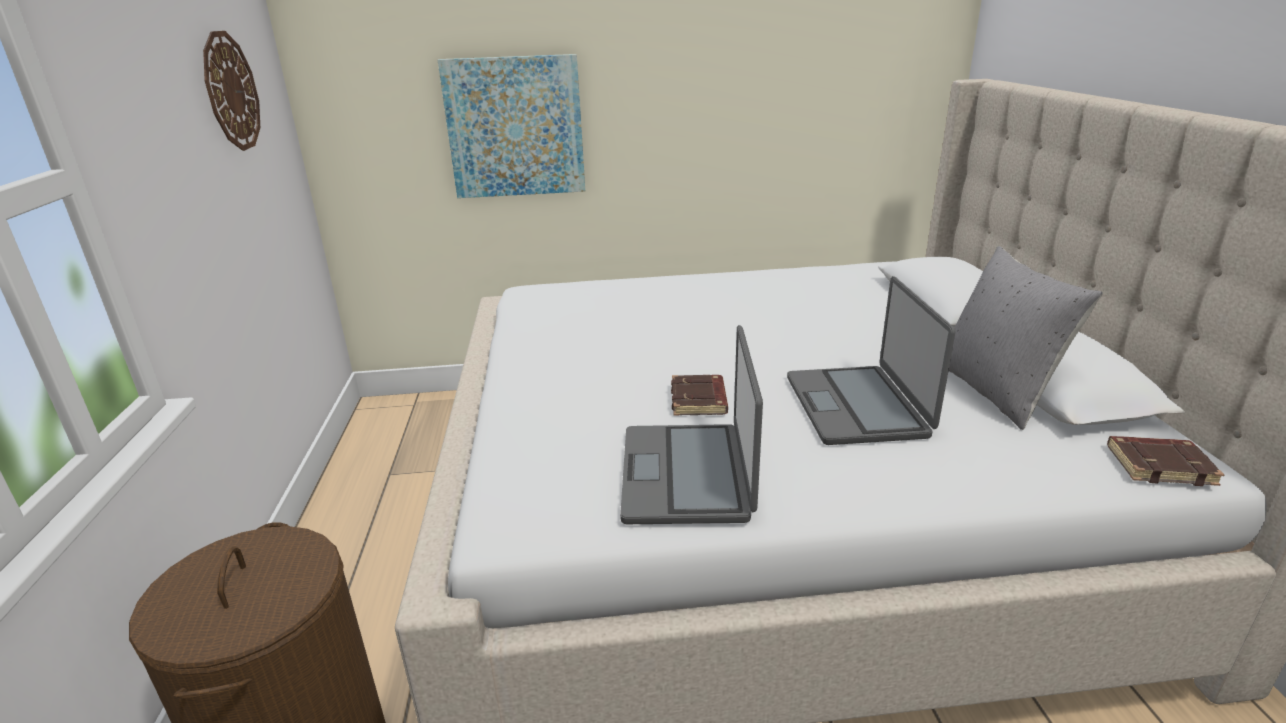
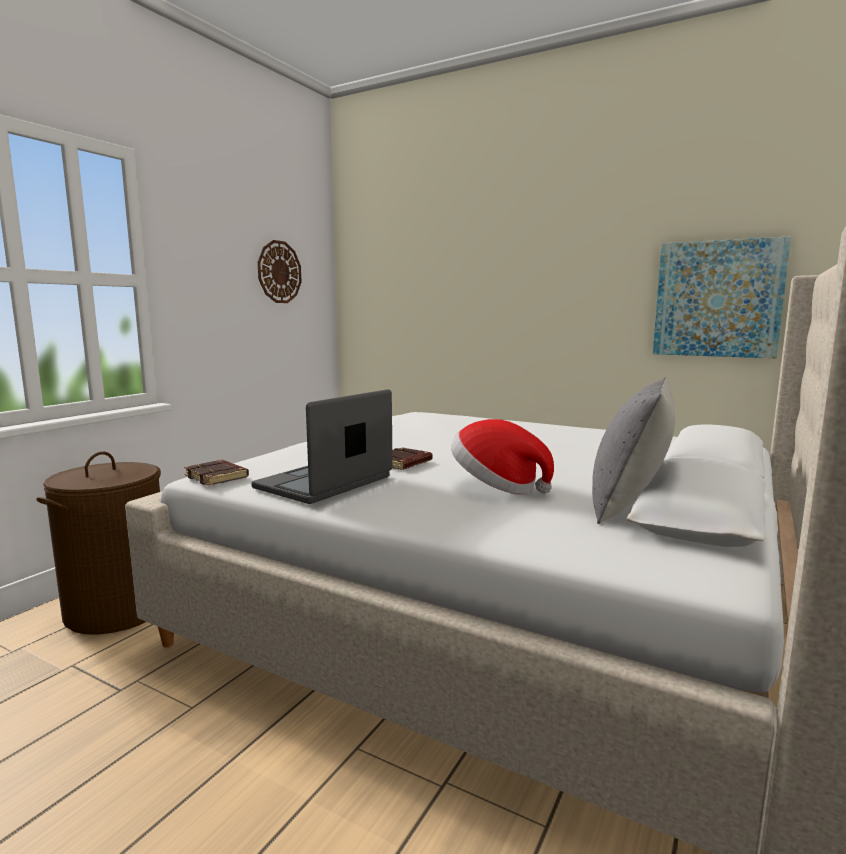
camera: 35 degrees right, 15 degrees down
picture [438,54,585,198] -> picture moved to [653,236,791,358]
laptop [787,276,955,445] -> hat [451,419,554,494]
brown book [1107,436,1224,486] -> brown book moved to [184,460,249,486]

